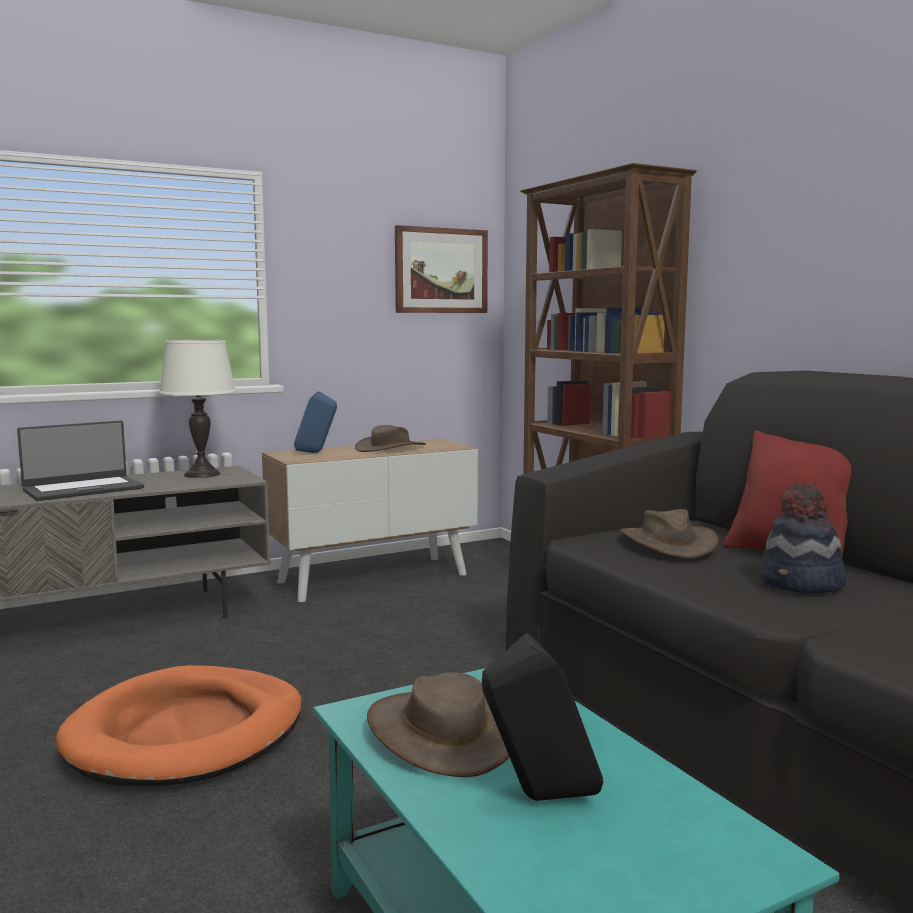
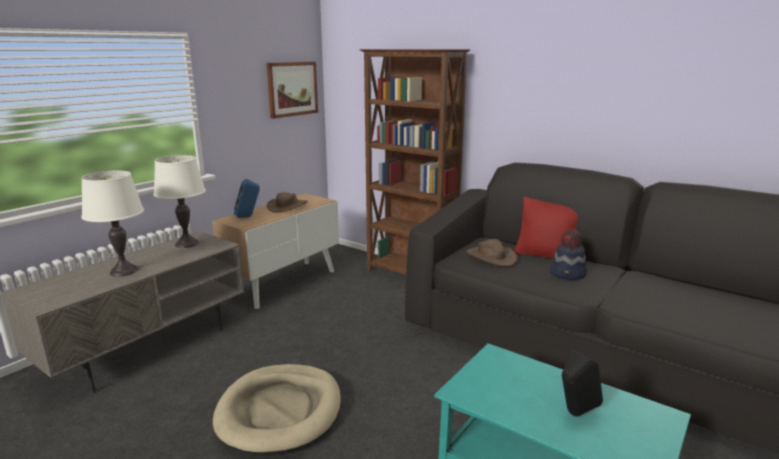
camera: 25 degrees left, 10 degrees up
laptop [17,421,144,501] -> white table lamp [81,170,144,277]
orange dog bed [56,665,302,786] -> beige dog bed [213,364,341,456]
brown hat [367,672,510,777] -> none

